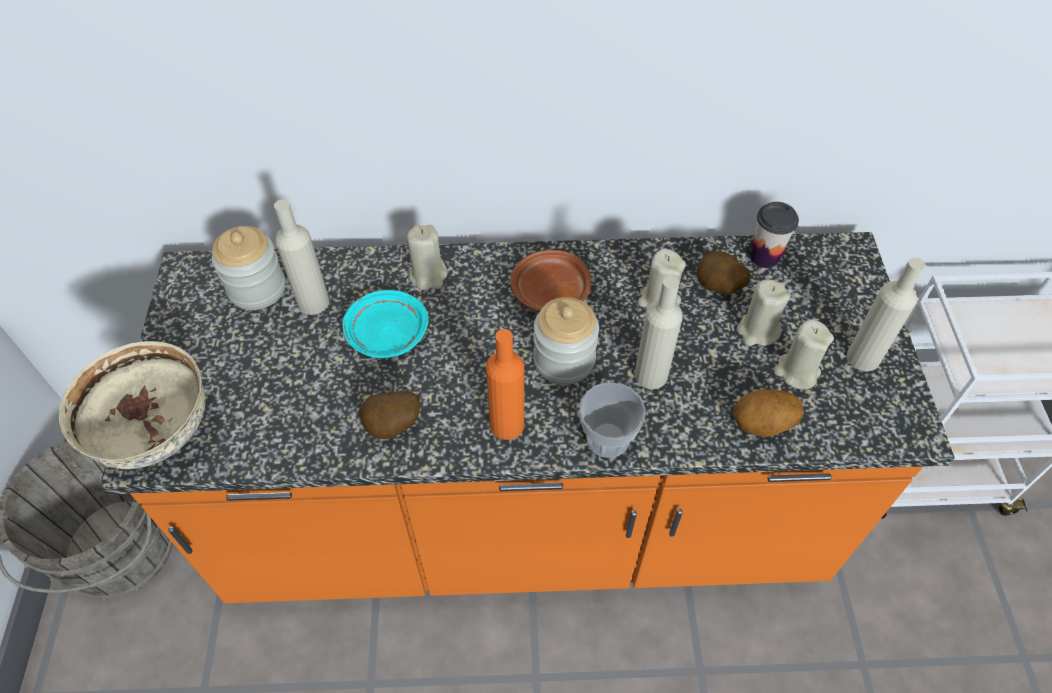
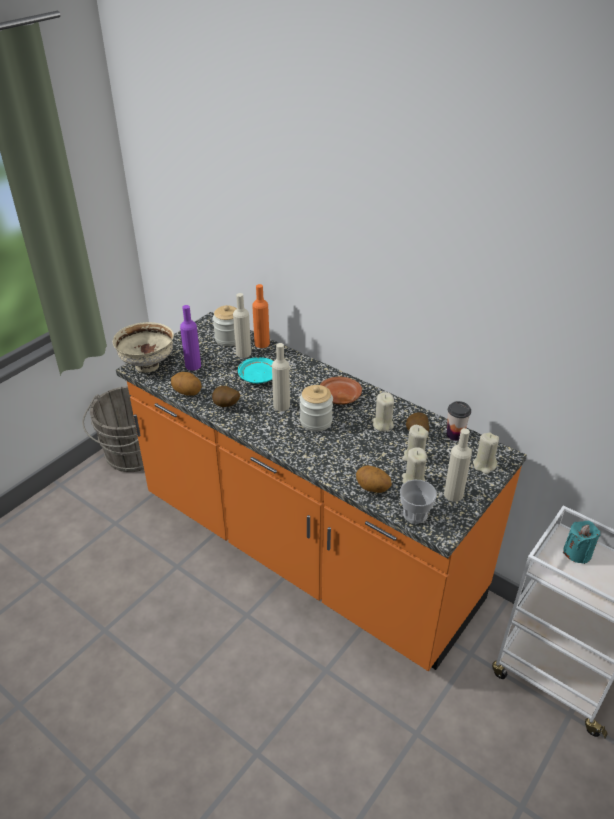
camera: 40 degrees right, 15 degrees down
beige candle [407,225,448,290] -> beige candle moved to [473,432,499,474]
orange bottle [486,329,524,440] -> orange bottle moved to [252,284,270,348]
cup [579,382,646,458] -> cup moved to [400,480,437,524]
beige bottle [634,276,683,389] -> beige bottle moved to [272,343,290,411]
none -> potato [171,372,202,396]
none -> purple bottle [180,305,201,371]
none -> turquoise candle [563,521,600,564]

